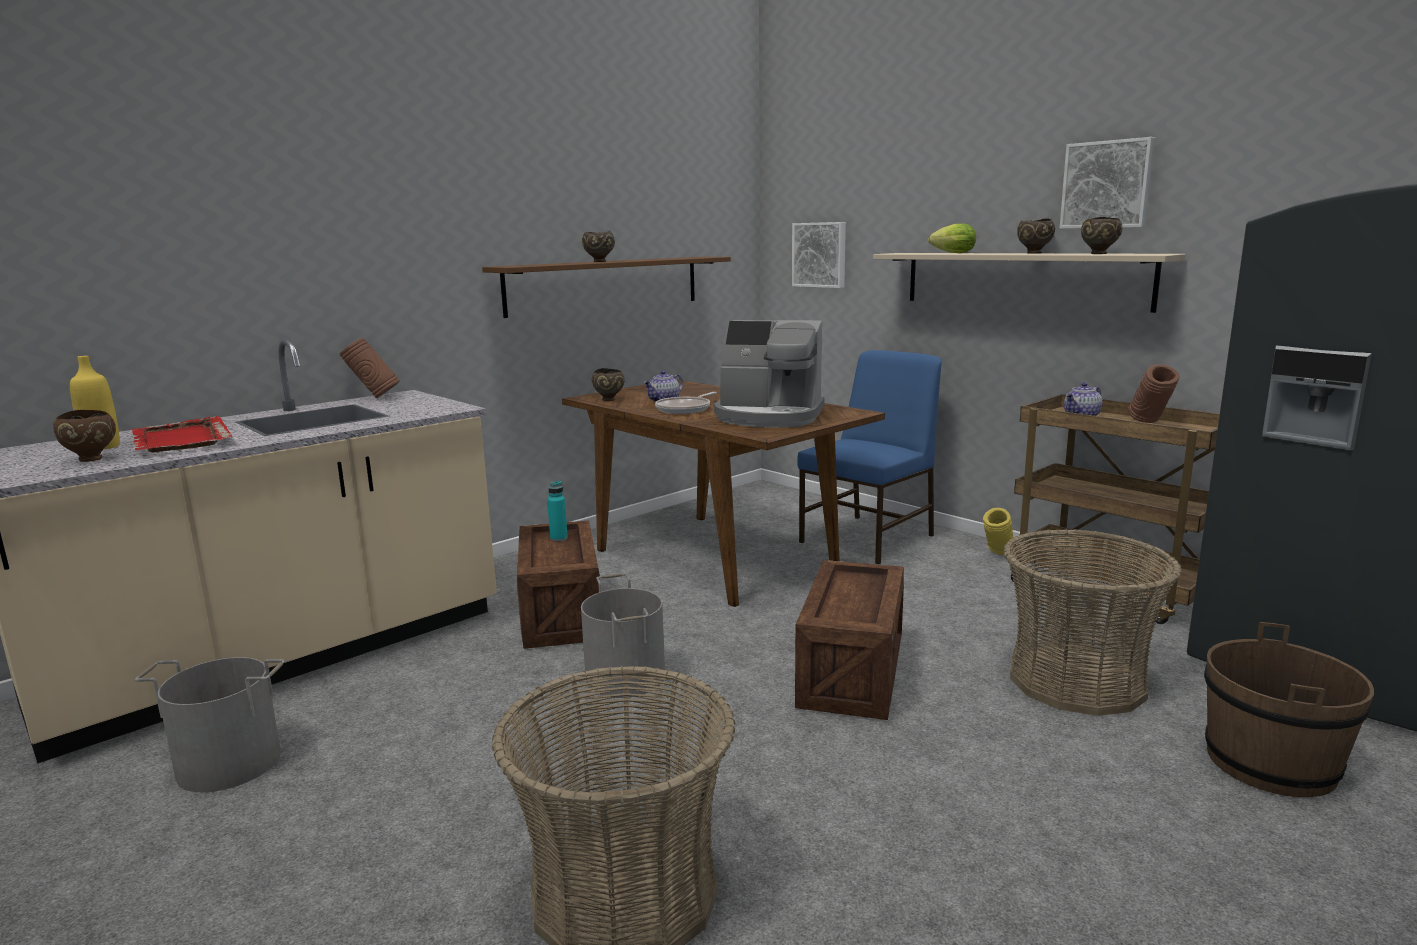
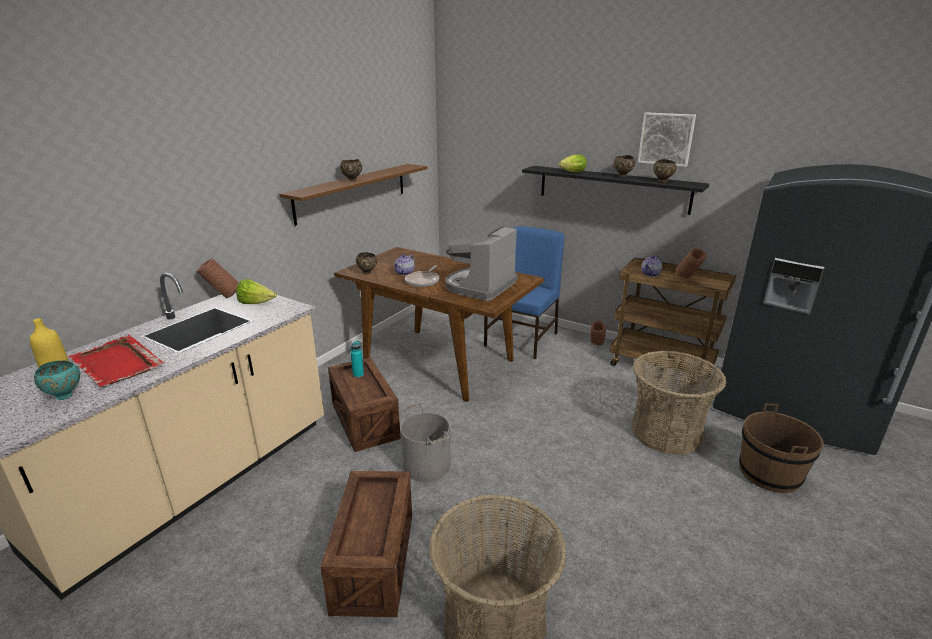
camera: 15 degrees left, 10 degrees up
brown bowl [53,410,116,462] -> turquoise bowl [34,361,80,400]
grey bucket [135,657,285,792] -> none
coffee machine [714,320,824,428] -> coffee machine turned 120 degrees clockwise [445,226,518,301]
picture [792,222,846,288] -> none
crate [795,560,904,720] -> crate moved to [320,471,412,617]
beige shelf [873,253,1186,313] -> black shelf [522,166,709,215]
yellow vase [983,508,1014,555] -> brown vase [590,321,606,345]
none -> lettuce [236,279,277,304]

